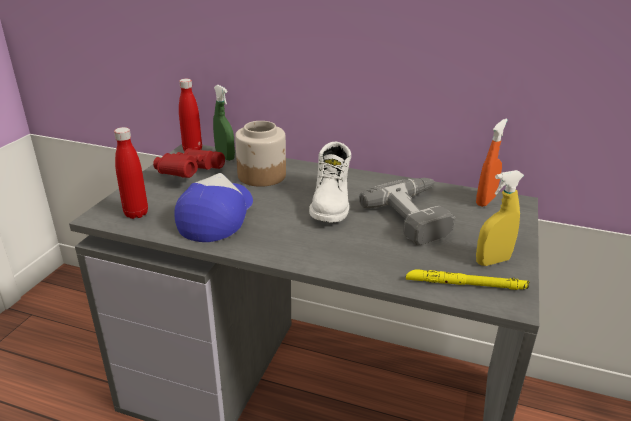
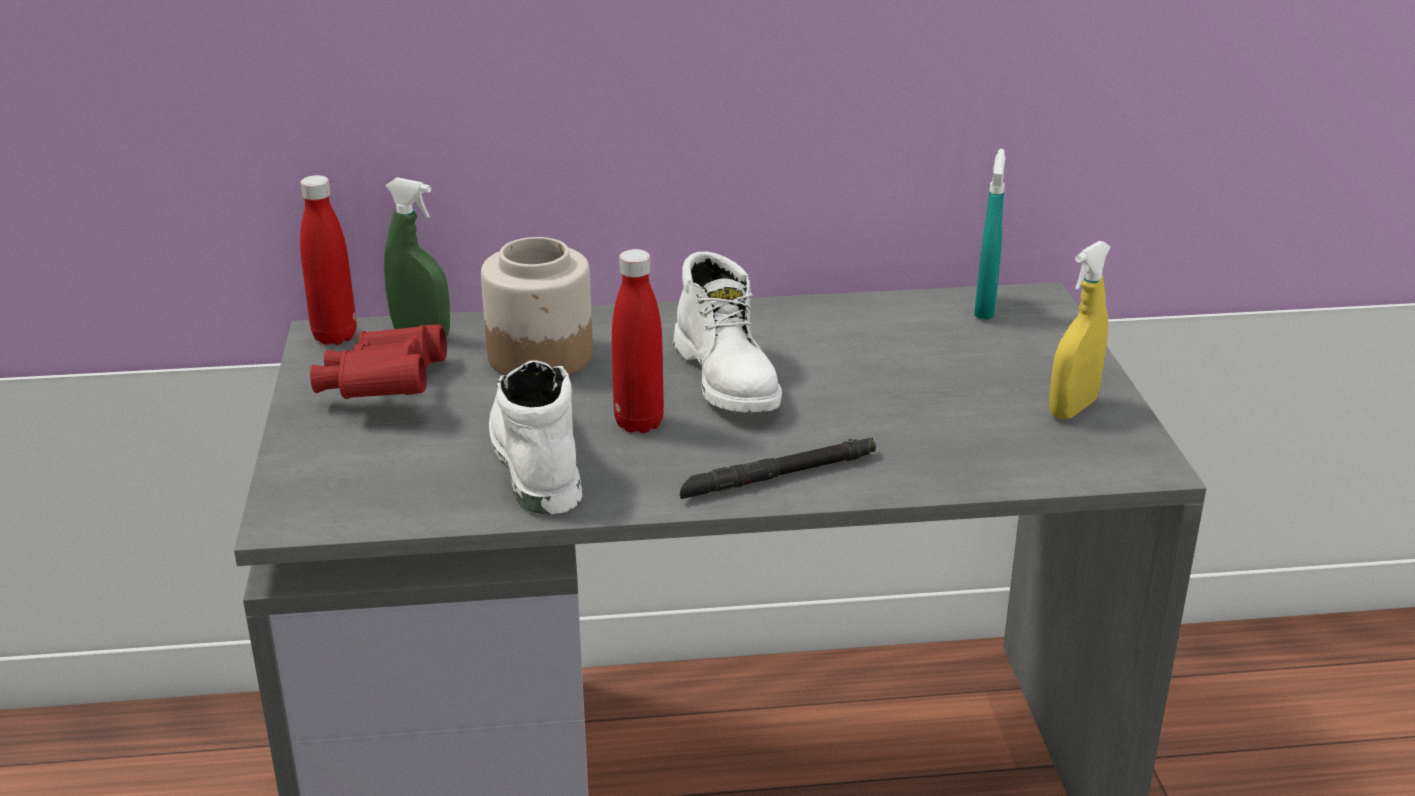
camera: 25 degrees left, 0 degrees up
red bottle [114,127,148,219] -> red bottle moved to [612,249,664,433]
cap [174,173,253,242] -> white boot [489,360,582,515]
power drill [359,178,455,245] -> none
yellow flashlight [406,269,529,290] -> none
orange spray bottle [476,119,508,207] -> turquoise spray bottle [974,149,1006,320]
none -> black flashlight [680,437,876,499]

